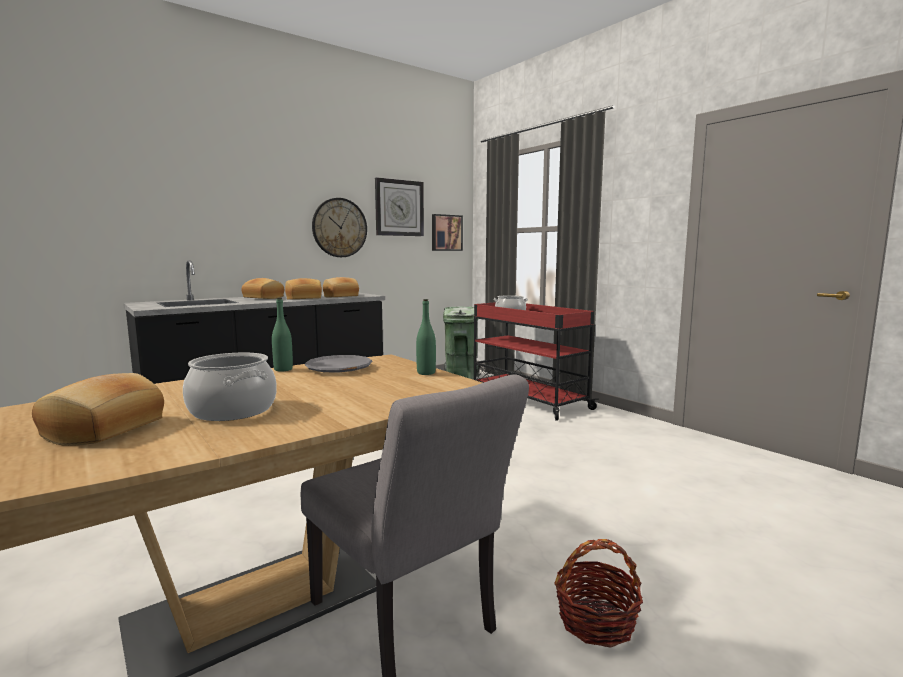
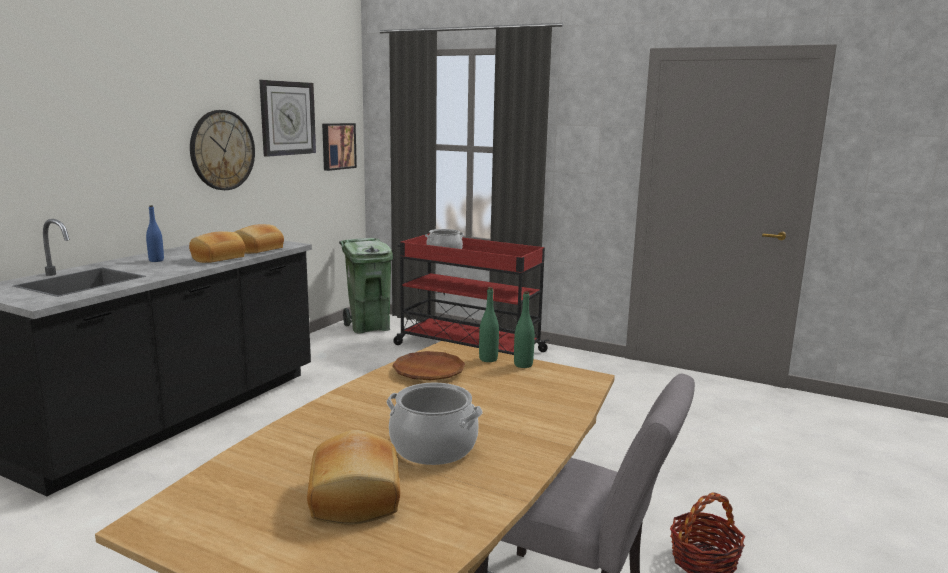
camera: 25 degrees left, 5 degrees up
bread [241,278,284,299] -> blue bottle [146,205,164,262]
green bottle [272,298,293,372] -> green bottle moved to [479,287,499,362]
grey plate [304,355,372,372] -> brown plate [392,351,465,380]

